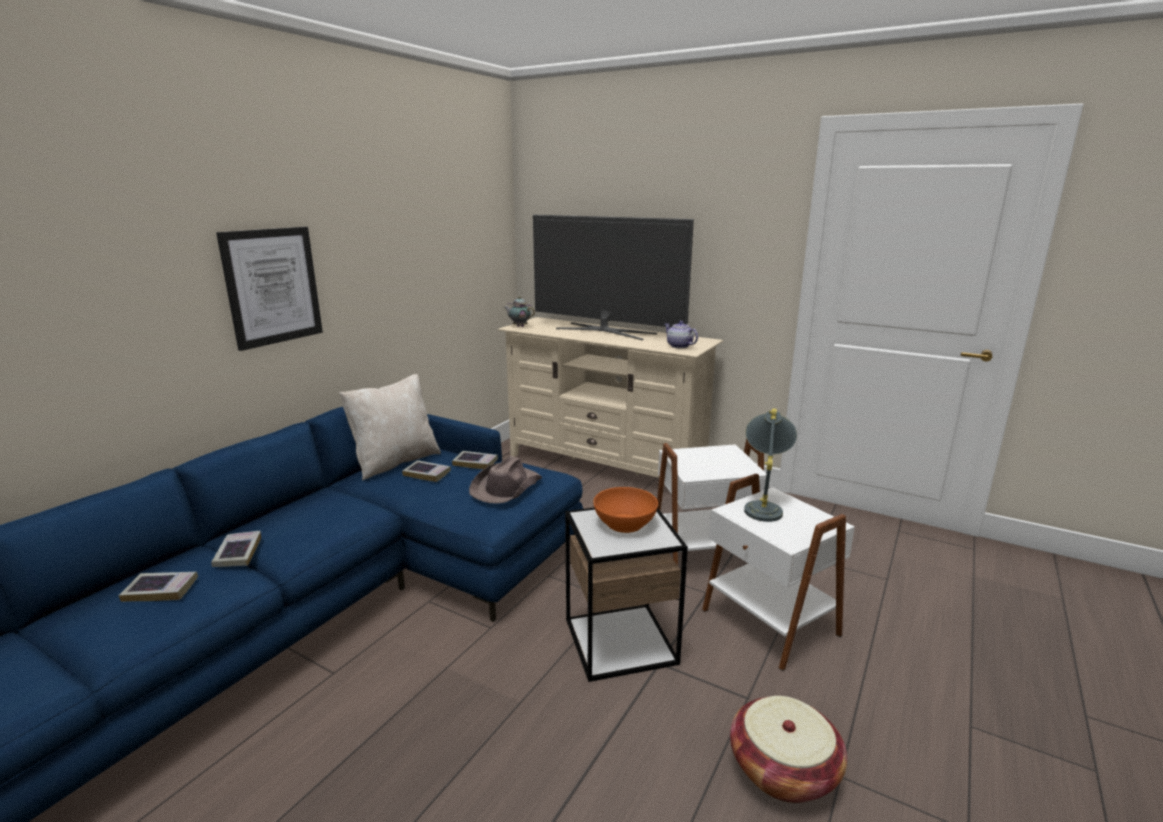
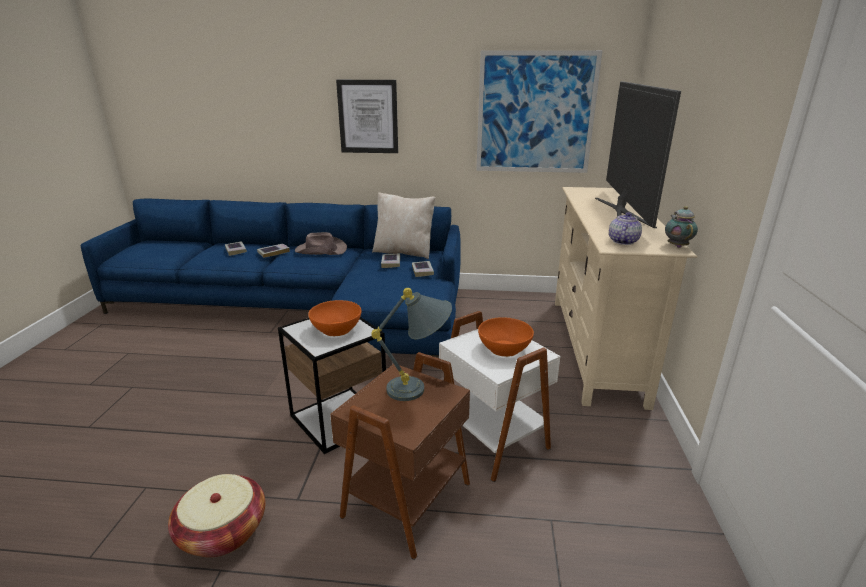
camera: 65 degrees right, 5 degrees up
brown hat [469,456,543,504] -> brown hat moved to [295,232,347,255]
teapot [504,296,535,327] -> teapot moved to [665,206,698,248]
white side table [702,474,855,671] -> brown side table [330,352,470,560]
none -> picture [476,50,603,173]
none -> orange bowl [478,317,534,357]

